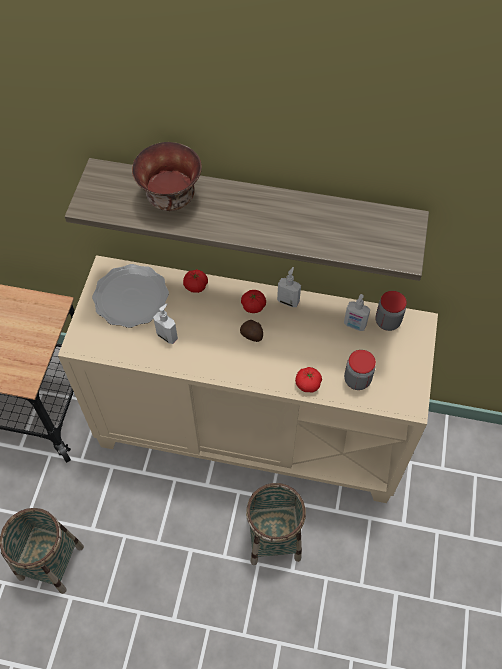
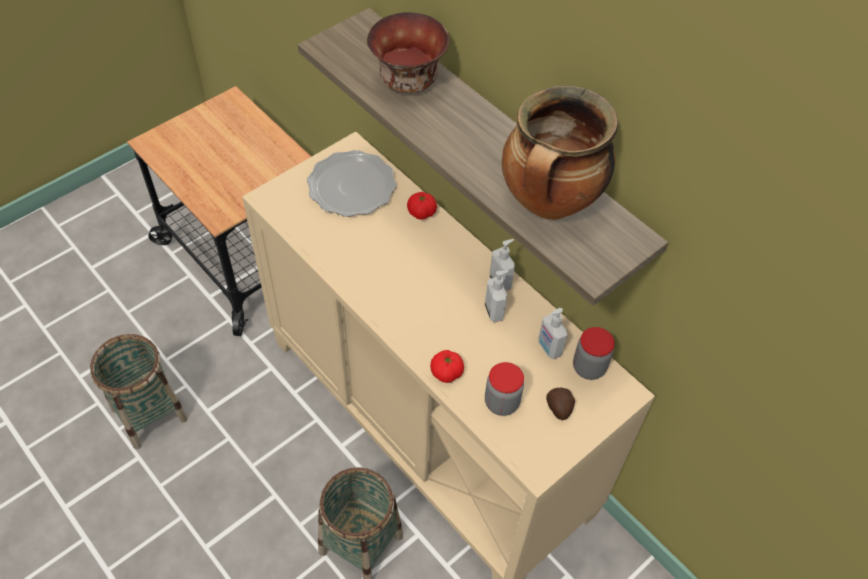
camera: 35 degrees right, 5 degrees down
soap dispenser [153,303,178,344] -> soap dispenser moved to [485,270,509,322]
potato [240,320,263,342] -> potato moved to [546,388,575,420]
tomato [241,290,266,313] -> none
none -> cooking pot [502,85,618,220]

